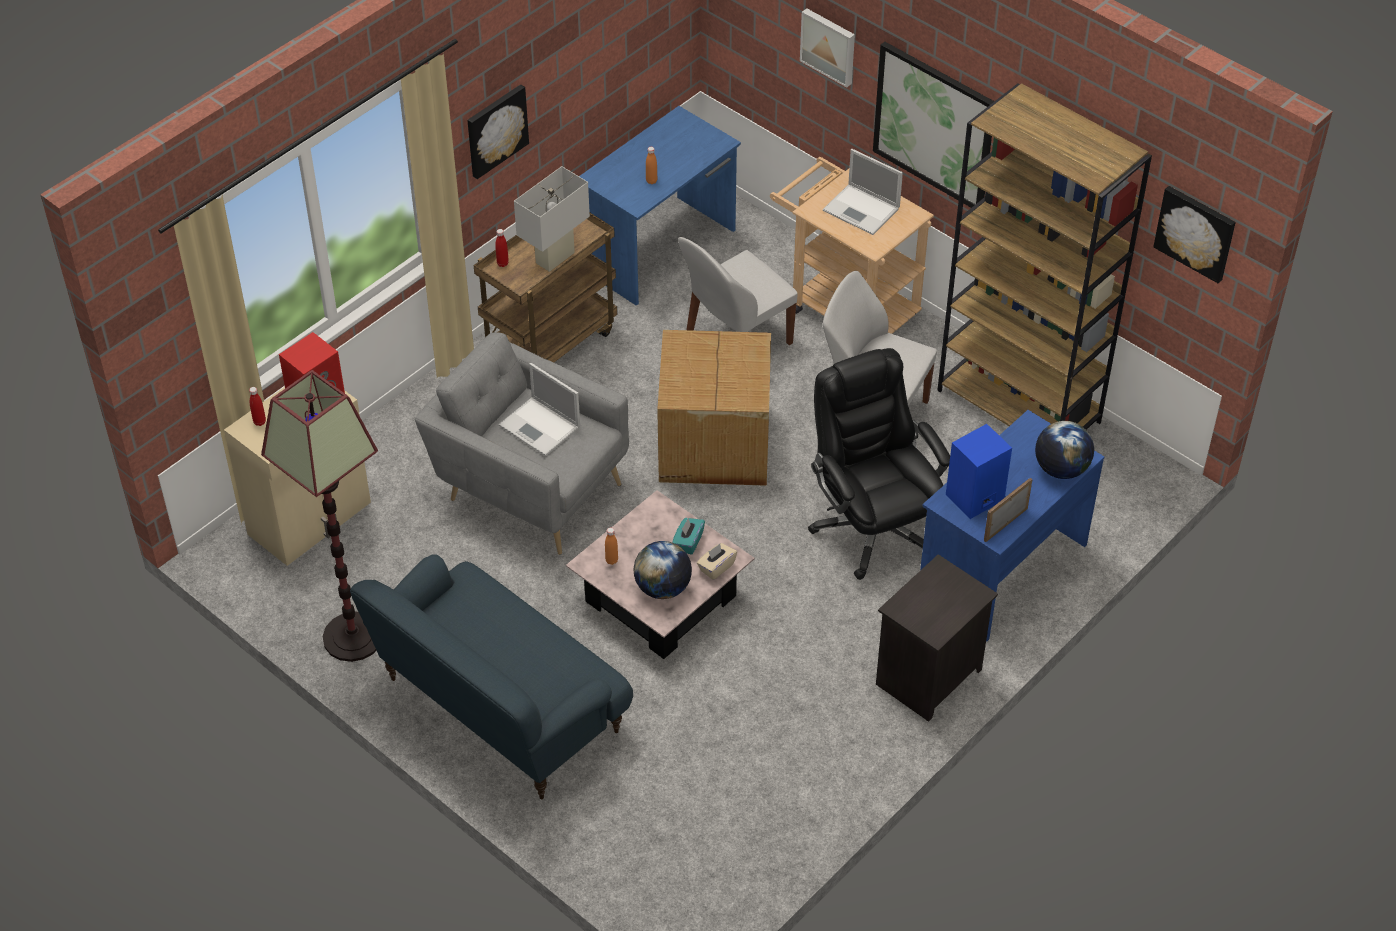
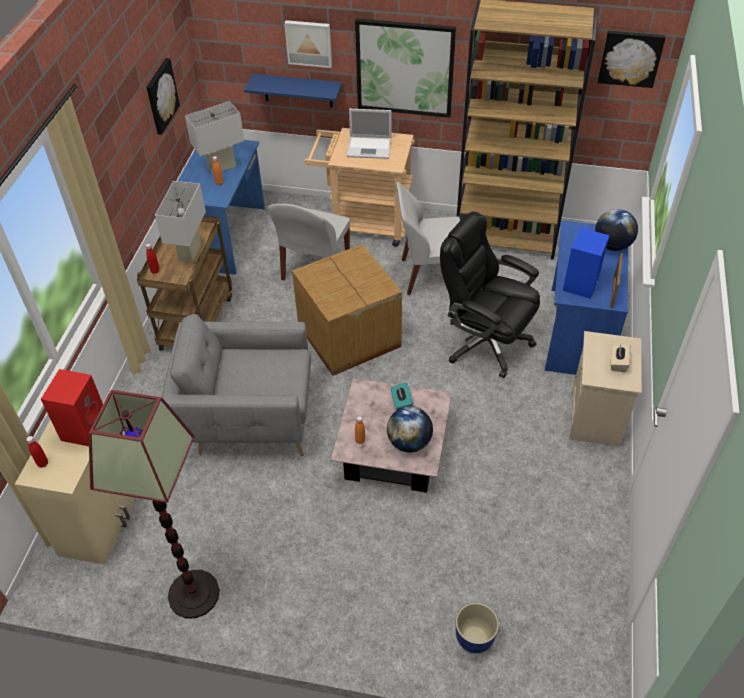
camera: 30 degrees left, 0 degrees up
blue sofa [350,554,633,799] -> none
picture [467,84,529,179] -> picture moved to [146,58,180,135]
laptop [499,363,580,456] -> none
beige tissue box [697,543,737,580] -> beige tissue box moved to [610,344,631,372]
black nightstand [876,554,998,722] -> beige nightstand [569,331,642,447]
none -> white table lamp [185,101,244,175]
none -> blue shelf [244,74,342,107]
none -> planter [456,603,499,653]

